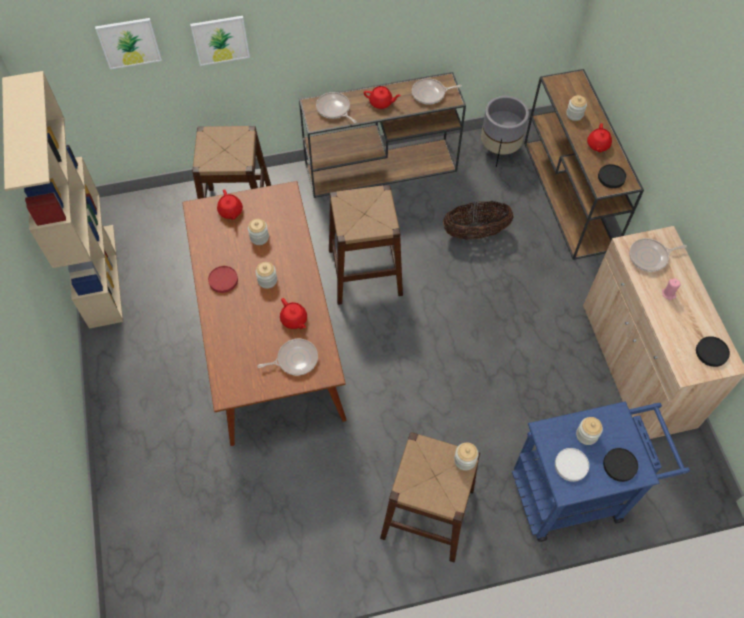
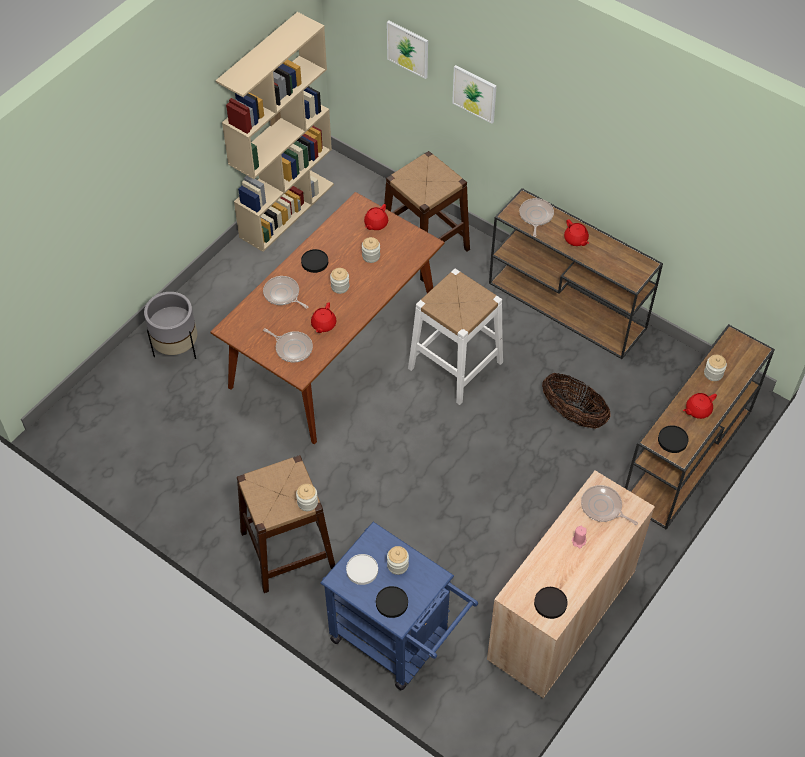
camera: 50 degrees right, 5 degrees down
red plate [208,266,238,293] -> black plate [301,249,328,273]
brown stool [329,185,403,305] -> white stool [408,269,503,405]
frying pan [412,78,462,105] -> frying pan moved to [263,276,308,309]
grey planter [481,96,529,167] -> grey planter moved to [144,292,197,359]

